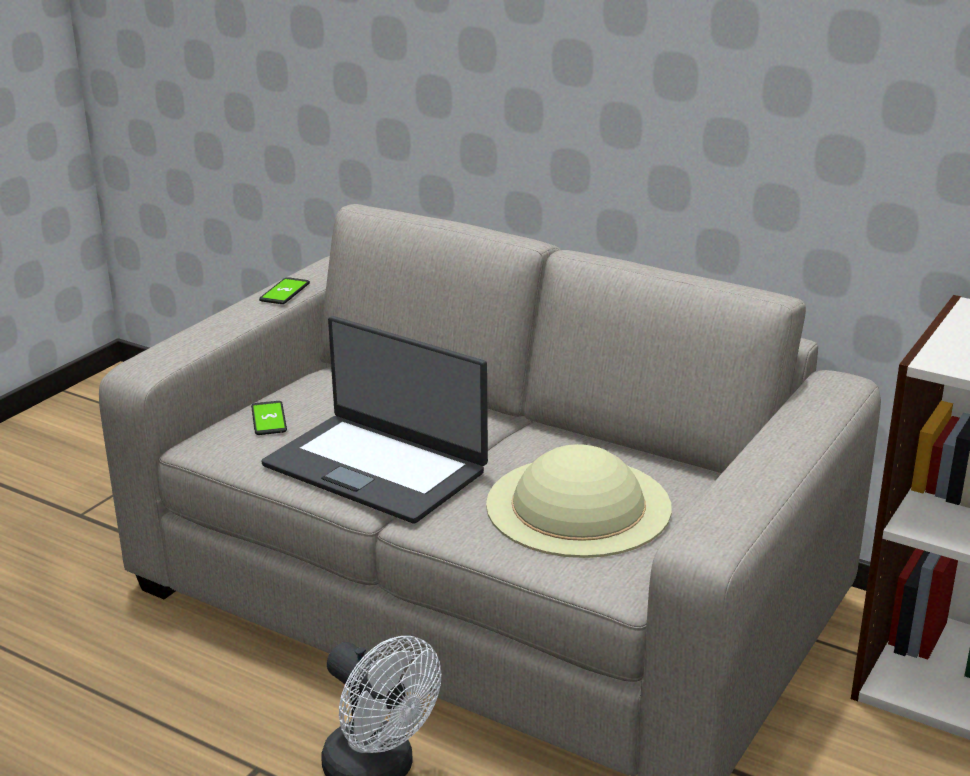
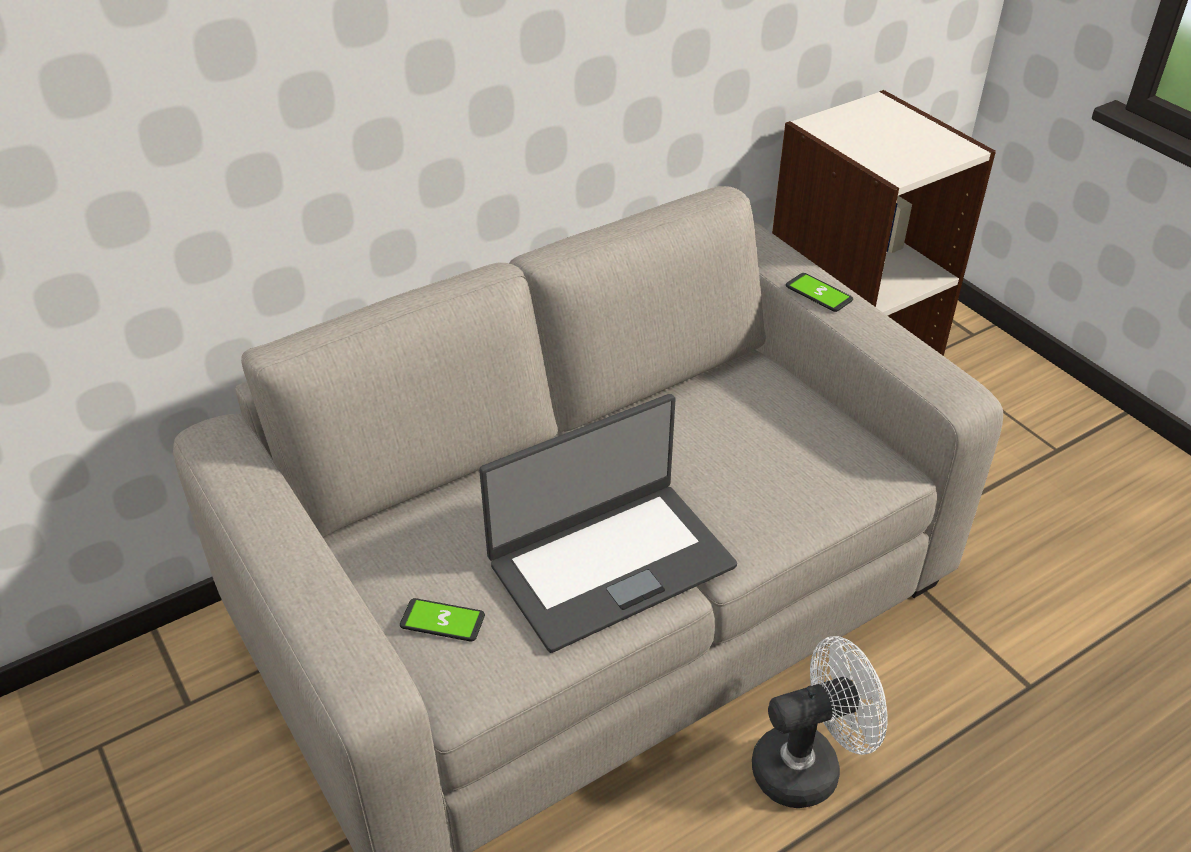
camera: 65 degrees left, 15 degrees up
phone [259,277,310,304] -> phone moved to [786,273,853,312]
beige hat [486,444,672,558] -> none

